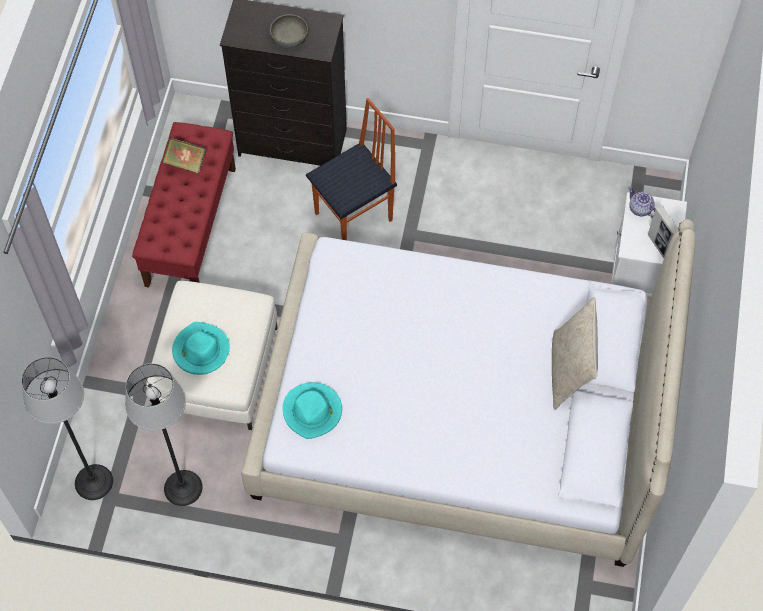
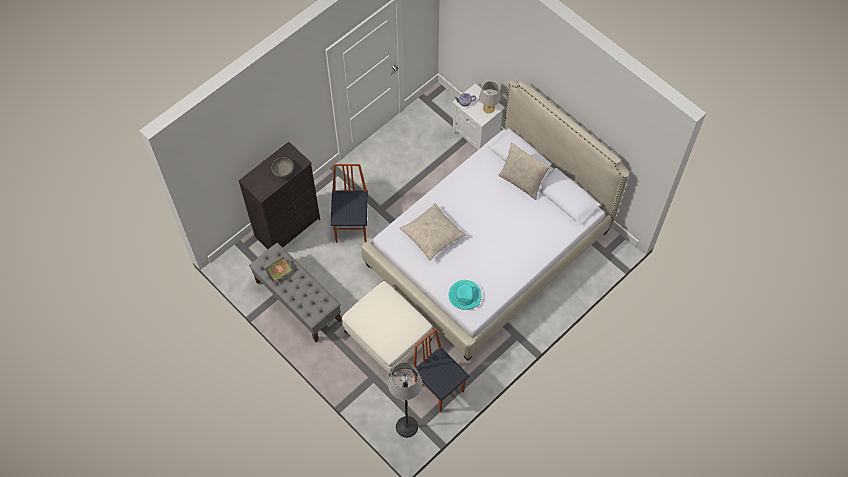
camera: 55 degrees left, 0 degrees up
floor lamp [125,363,202,506] -> chair [412,329,469,412]
red bench [132,122,236,287] -> grey bench [249,243,341,342]
turquoise hat [172,322,230,375] -> none
picture frame [648,205,678,258] -> grey table lamp [479,81,501,114]
none -> beige pillow [400,203,466,261]

